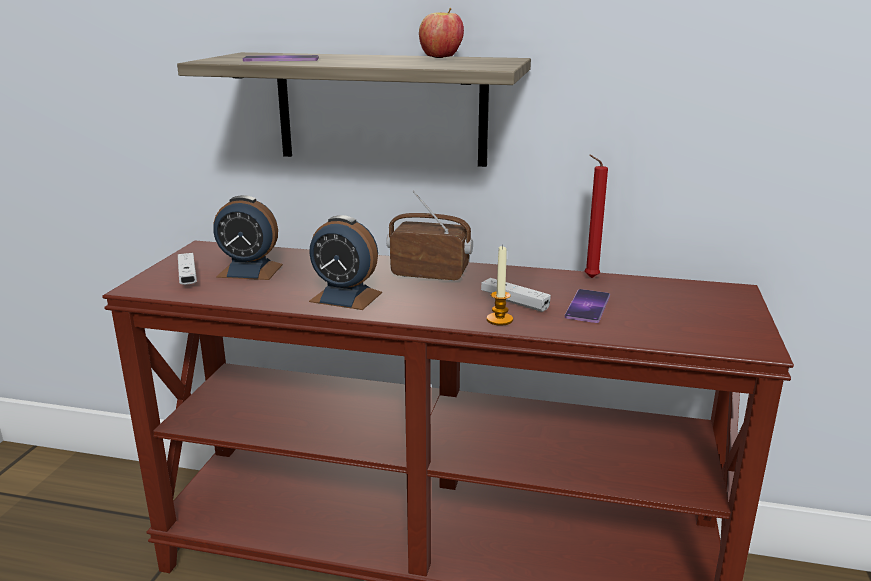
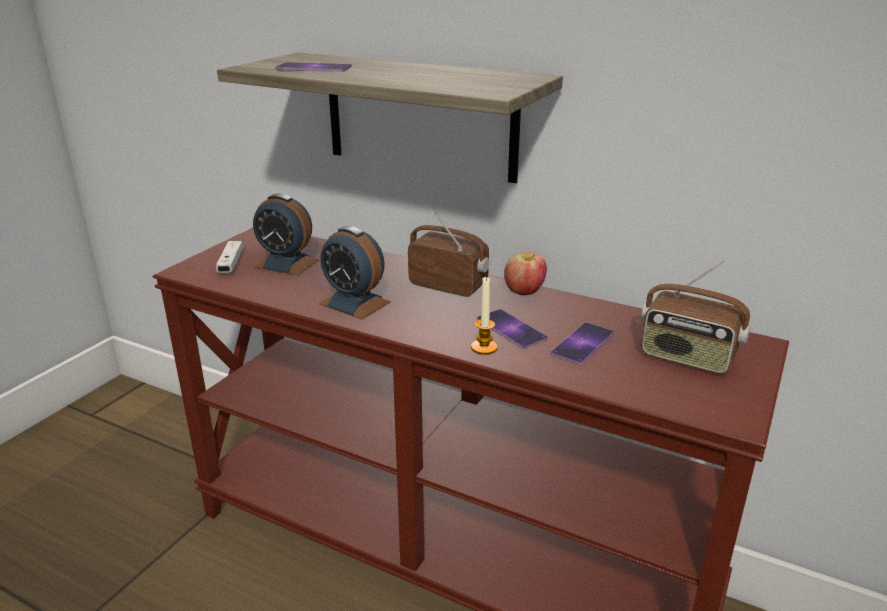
camera: 15 degrees right, 5 degrees up
apple [419,8,464,58] -> apple moved to [504,252,547,295]
white game controller [481,278,551,312] -> phone [477,309,548,349]
red candle [585,155,608,278] -> none
none -> radio [641,260,750,374]

